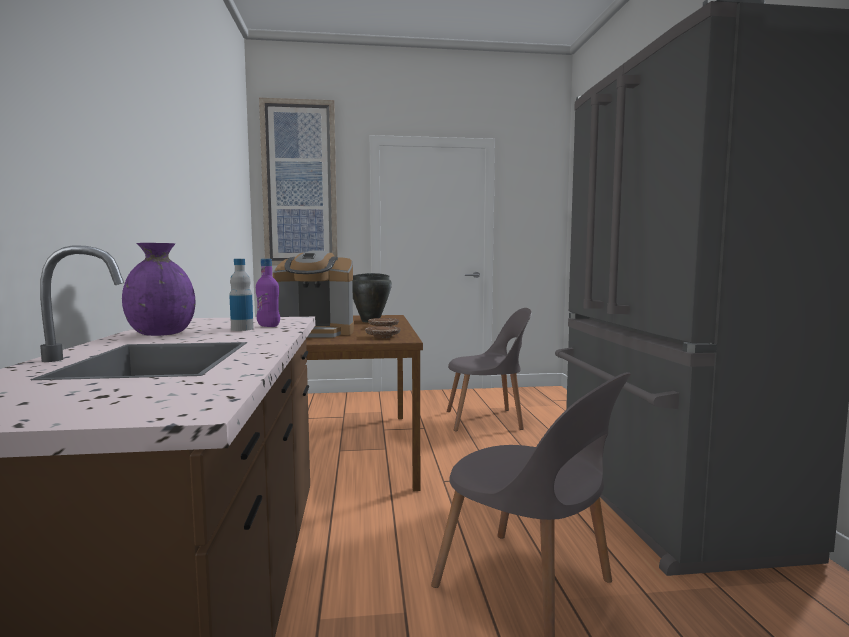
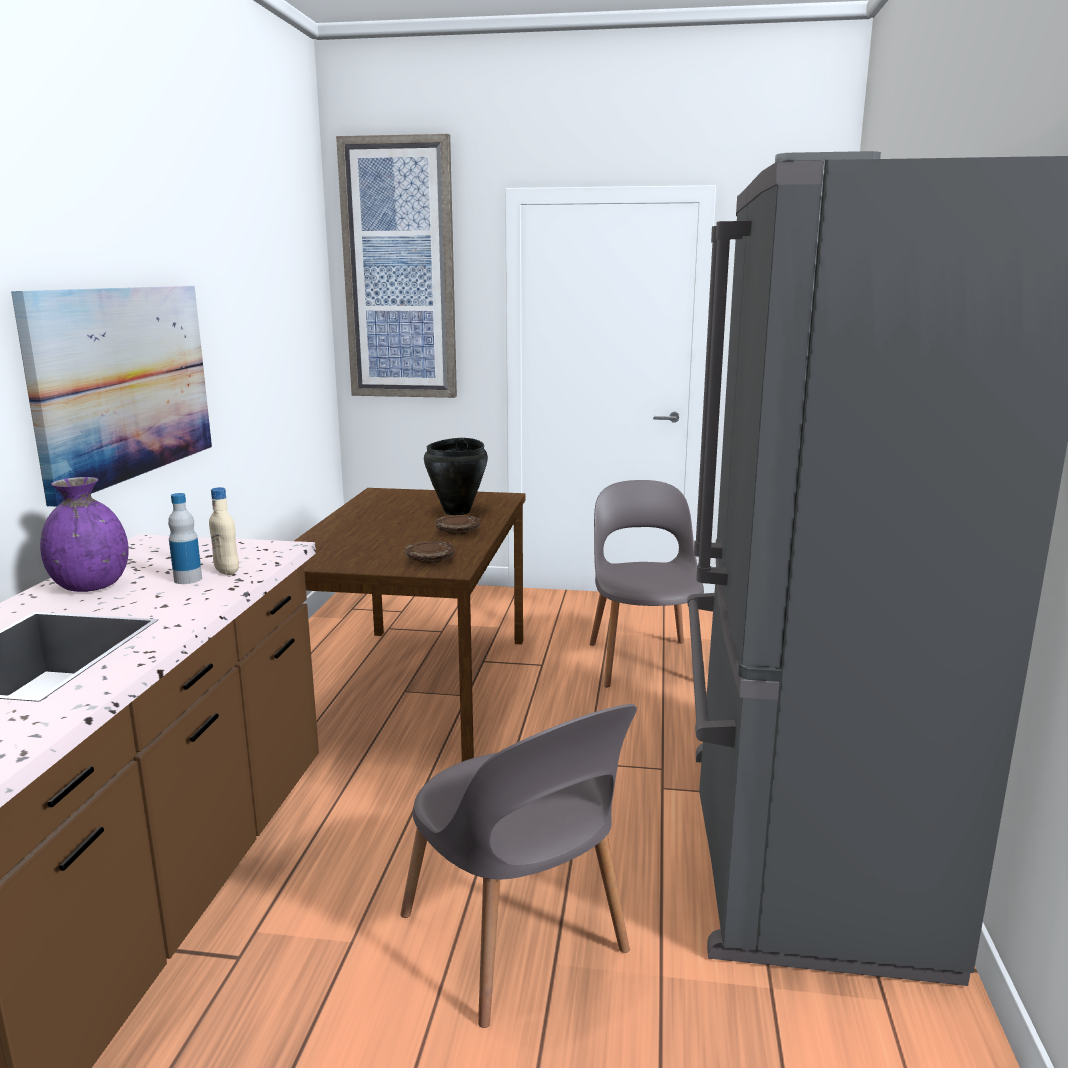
camera: 15 degrees right, 10 degrees up
purple bottle [256,259,280,327] -> beige bottle [209,487,239,575]
coffee machine [273,250,354,337] -> none
grey chair [447,308,532,431] -> grey chair turned 105 degrees counterclockwise [590,480,706,687]
none -> picture [11,286,212,507]

